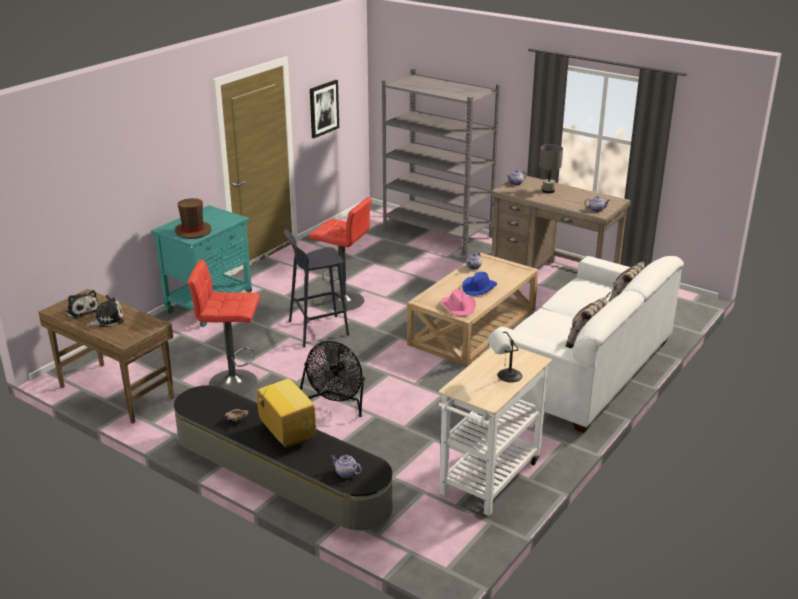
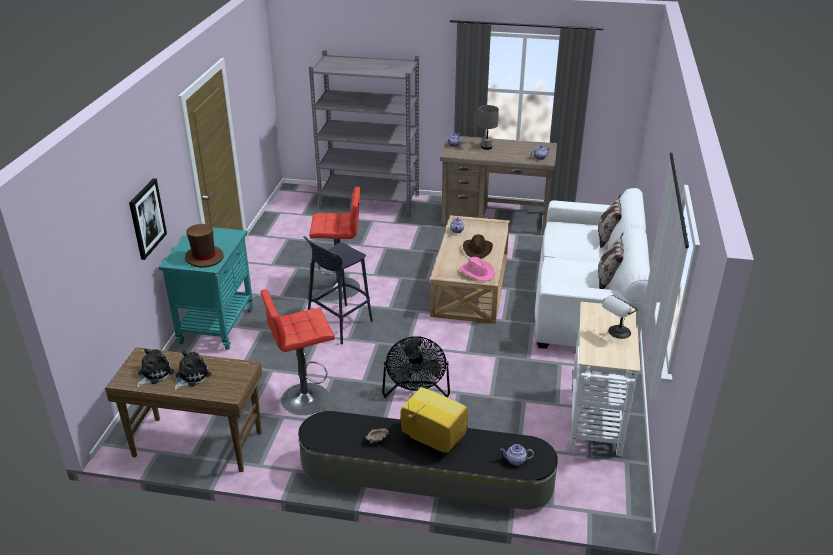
camera: 25 degrees left, 5 degrees up
plush toy [66,290,98,319] -> plush toy turned 75 degrees counterclockwise [136,349,174,387]
picture [310,80,339,138] -> picture moved to [129,178,167,260]
blue hat [462,272,497,296] -> brown hat [463,235,493,259]

